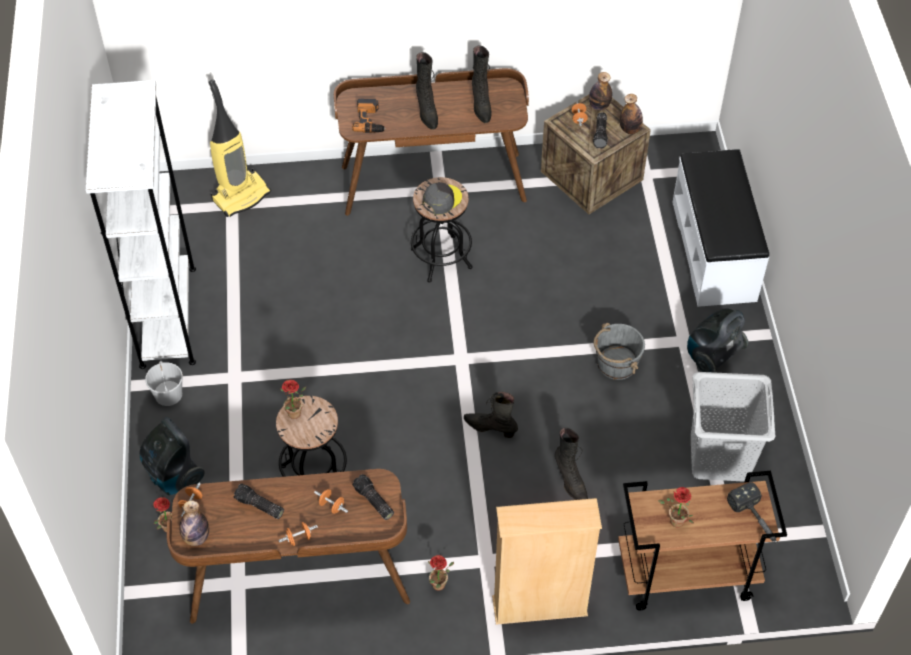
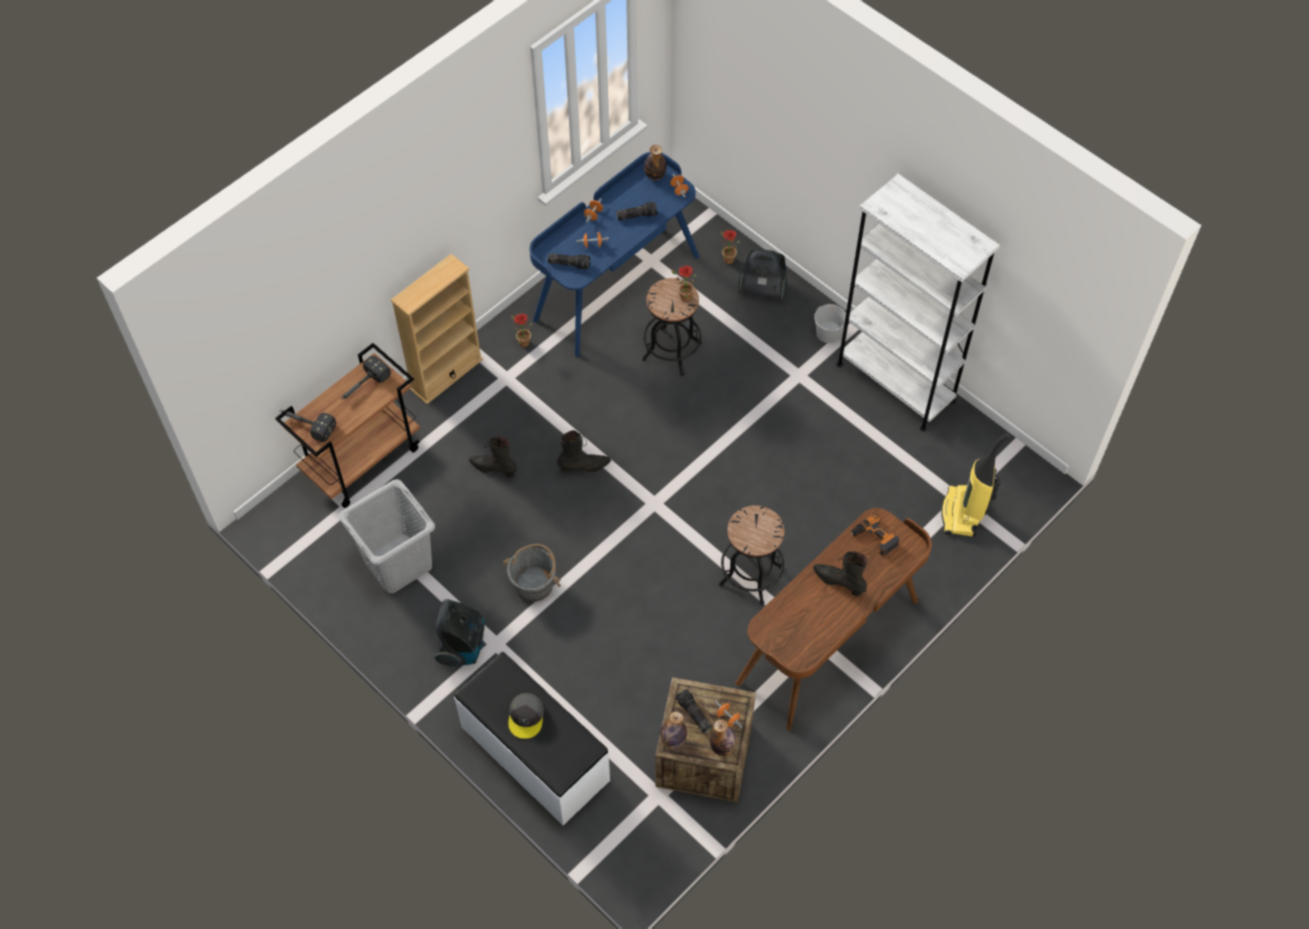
camera: 140 degrees right, 5 degrees up
brown desk [167,469,410,624] -> blue desk [529,152,699,357]
grey cap [423,182,462,215] -> grey cap moved to [508,693,544,739]
black boot [472,46,492,123] -> none
potted plant [658,487,694,527] -> hammer [341,356,391,400]

